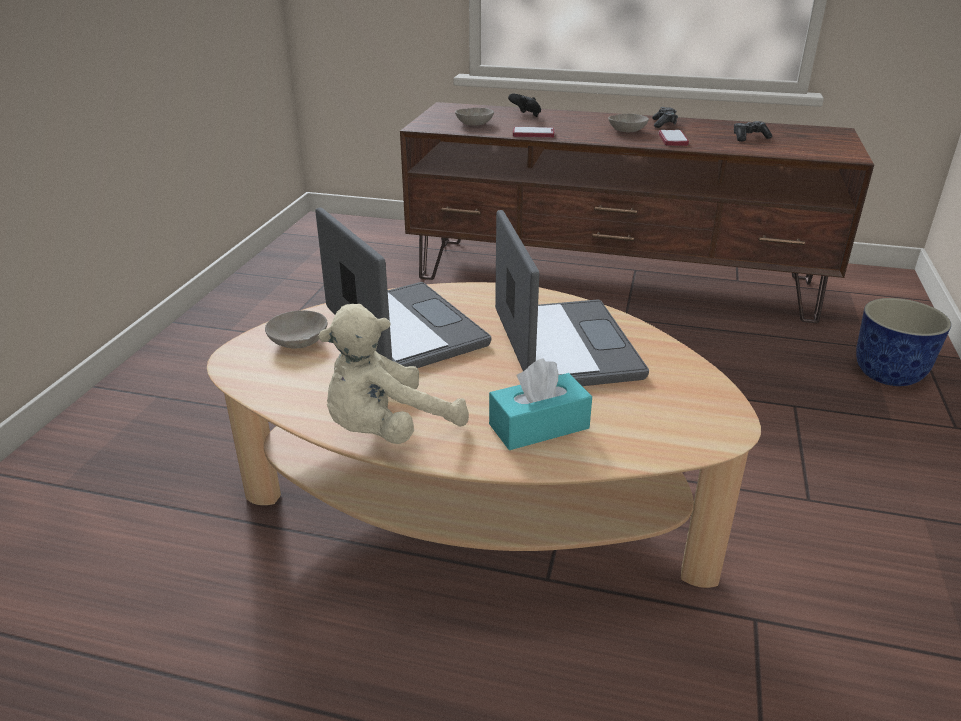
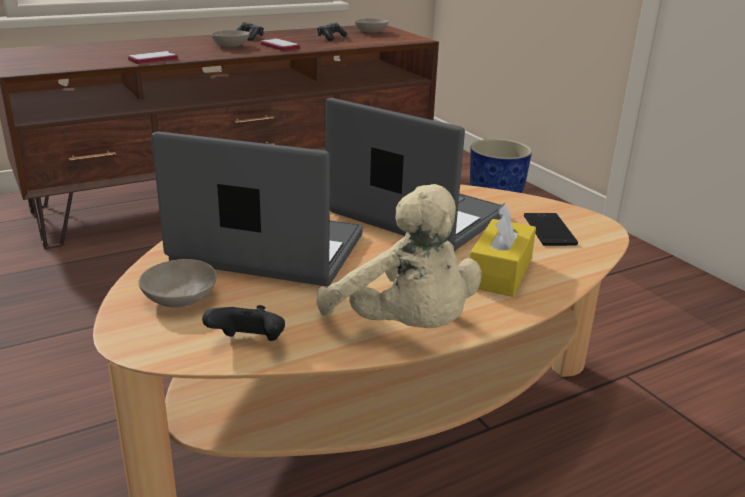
camera: 45 degrees left, 5 degrees down
beige plush toy [318,304,469,444] -> beige plush toy turned 45 degrees counterclockwise [316,184,482,328]
beige bowl [455,108,494,126] -> beige bowl moved to [354,18,388,33]
turquoise tissue box [489,358,592,450] -> yellow tissue box [470,203,536,297]
black game controller [508,94,541,117] -> black game controller moved to [202,305,285,341]
none -> phone [524,213,578,246]

